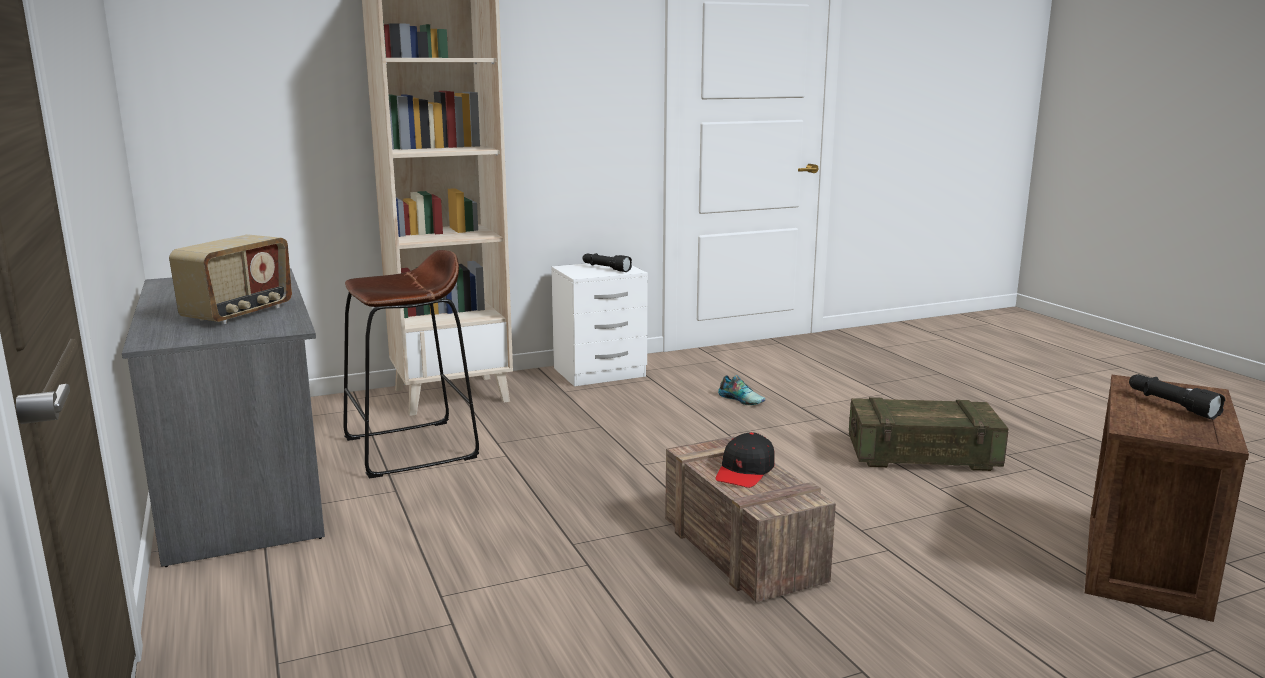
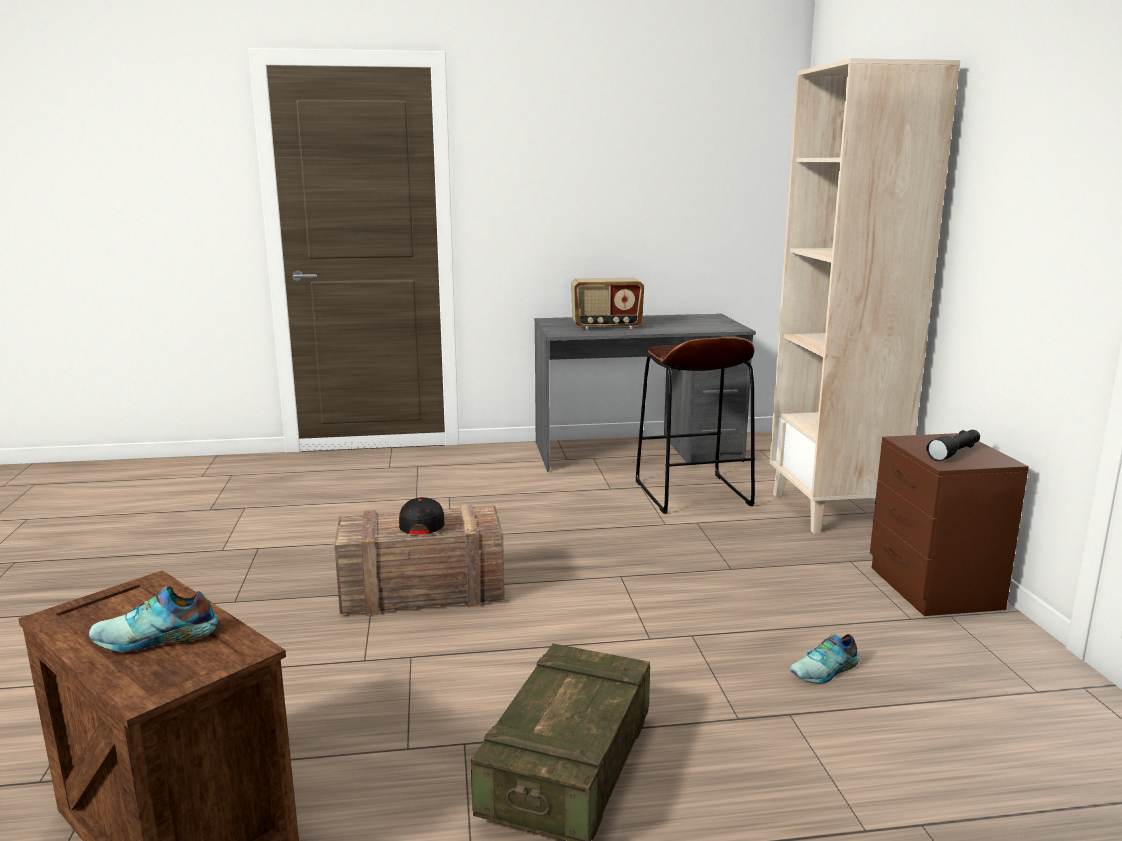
camera: 105 degrees right, 0 degrees up
radio [169,234,292,324] -> radio turned 45 degrees counterclockwise [571,278,644,330]
white nightstand [551,263,648,386] -> brown nightstand [870,433,1029,616]
black cap [716,432,775,488] -> black cap turned 45 degrees clockwise [399,497,445,534]
black flashlight [1129,374,1225,420] -> shoe [89,586,218,652]

